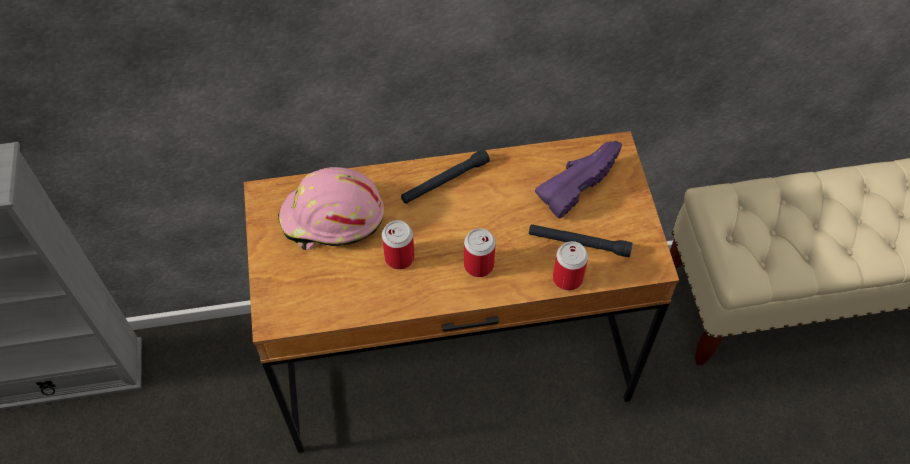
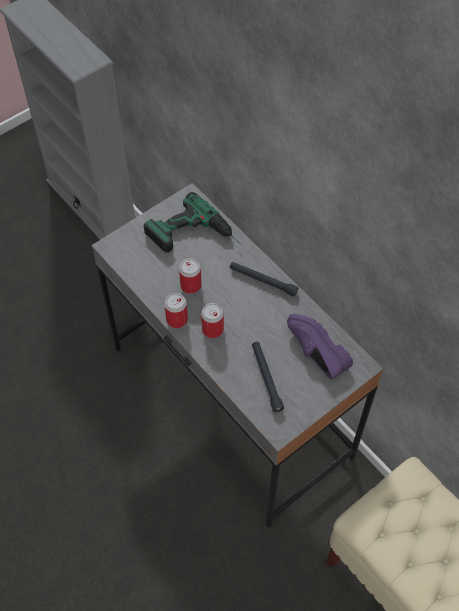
camera: 60 degrees right, 0 degrees up
brown desk [244,131,679,453] -> grey desk [91,183,383,528]
pink hard hat [278,167,384,250] -> power drill [144,192,241,253]
purple shoe [535,141,622,218] -> purple shoe turned 150 degrees counterclockwise [287,314,353,379]
can [553,241,588,291] -> can moved to [164,293,188,328]

